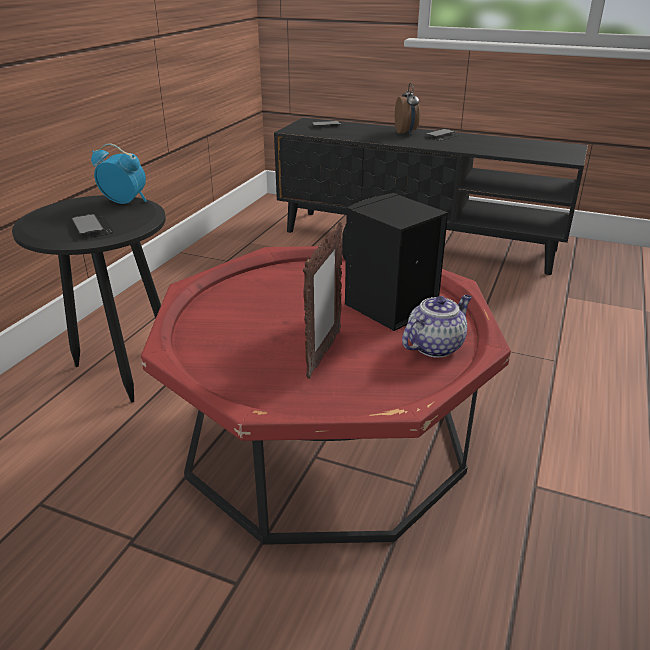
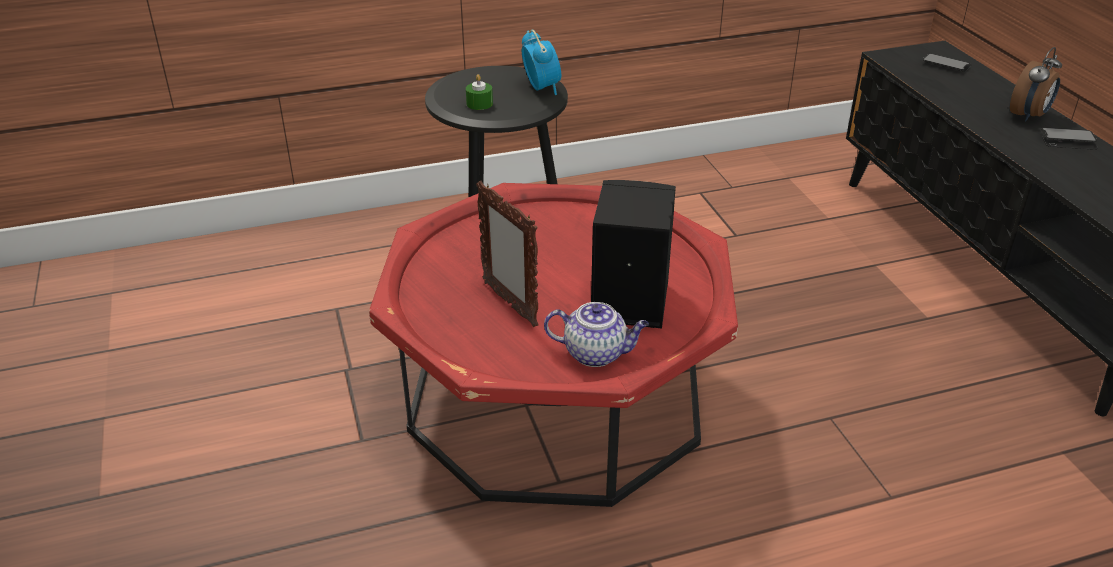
camera: 50 degrees right, 5 degrees up
phone [71,214,114,237] -> green candle [466,74,493,110]
picture frame [303,222,343,379] -> picture frame turned 75 degrees clockwise [476,181,539,327]

